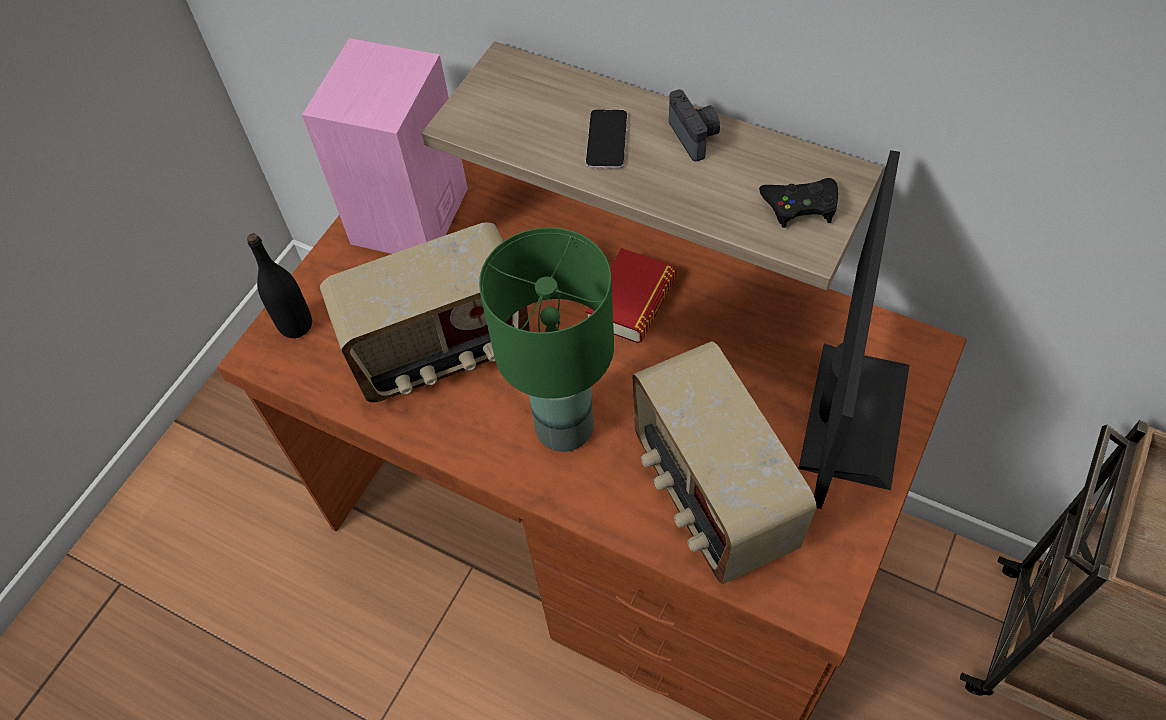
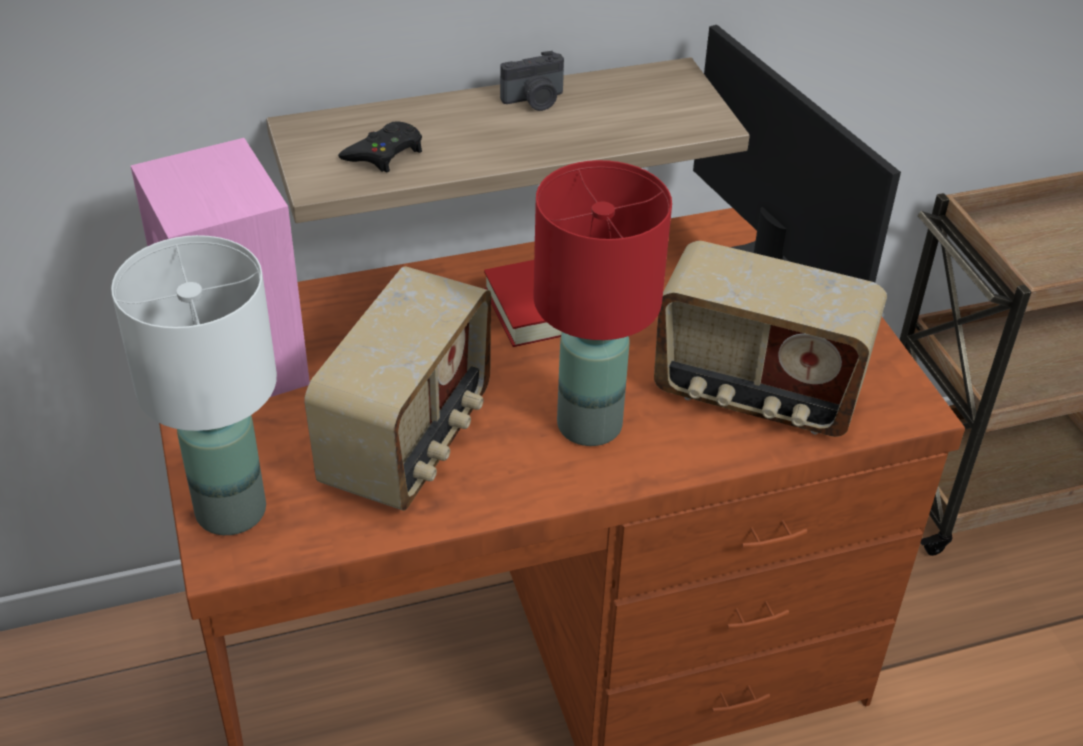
camera: 50 degrees left, 15 degrees down
black bottle [247,233,312,338] -> white table lamp [111,235,277,535]
green table lamp [479,227,614,452] -> red table lamp [533,160,672,446]
phone [585,109,628,169] -> none
camera [669,89,720,162] -> camera turned 135 degrees clockwise [500,51,564,111]
black game controller [759,178,838,228] -> black game controller moved to [338,121,422,172]

